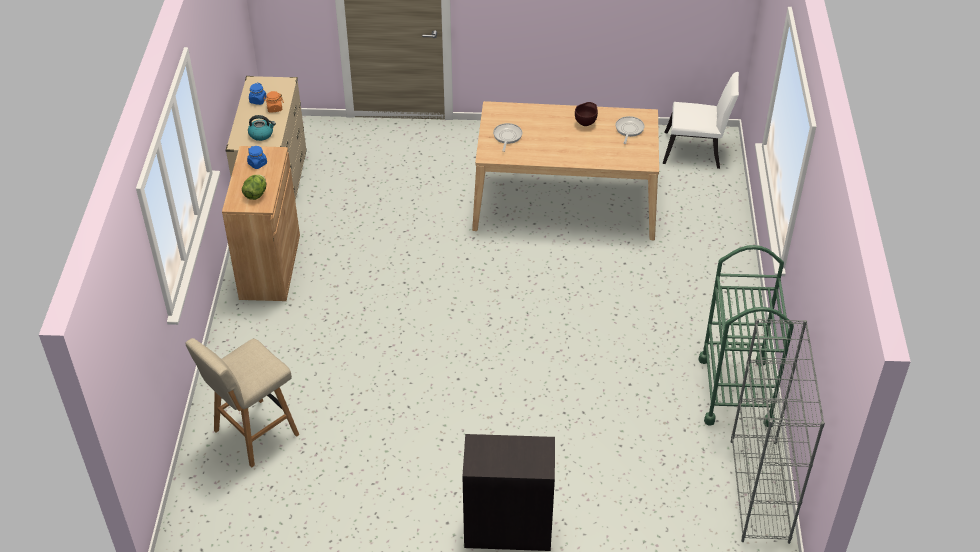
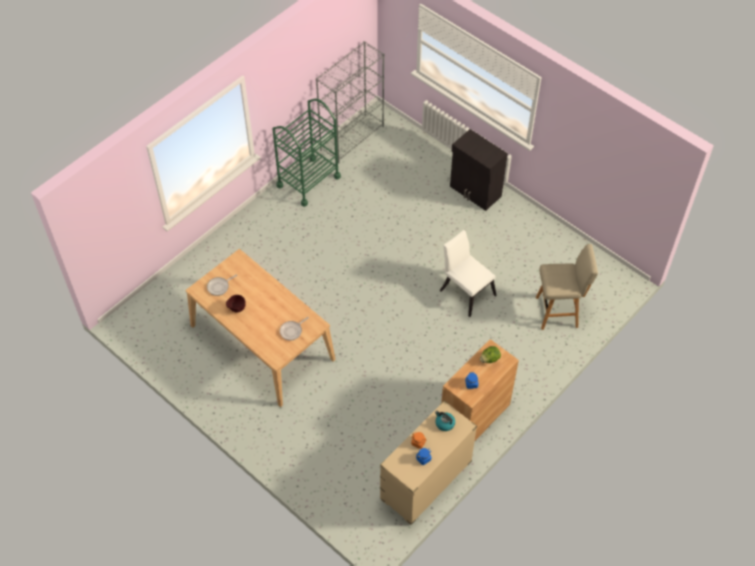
camera: 140 degrees left, 10 degrees up
white chair [663,72,739,169] -> white chair moved to [440,230,497,317]

